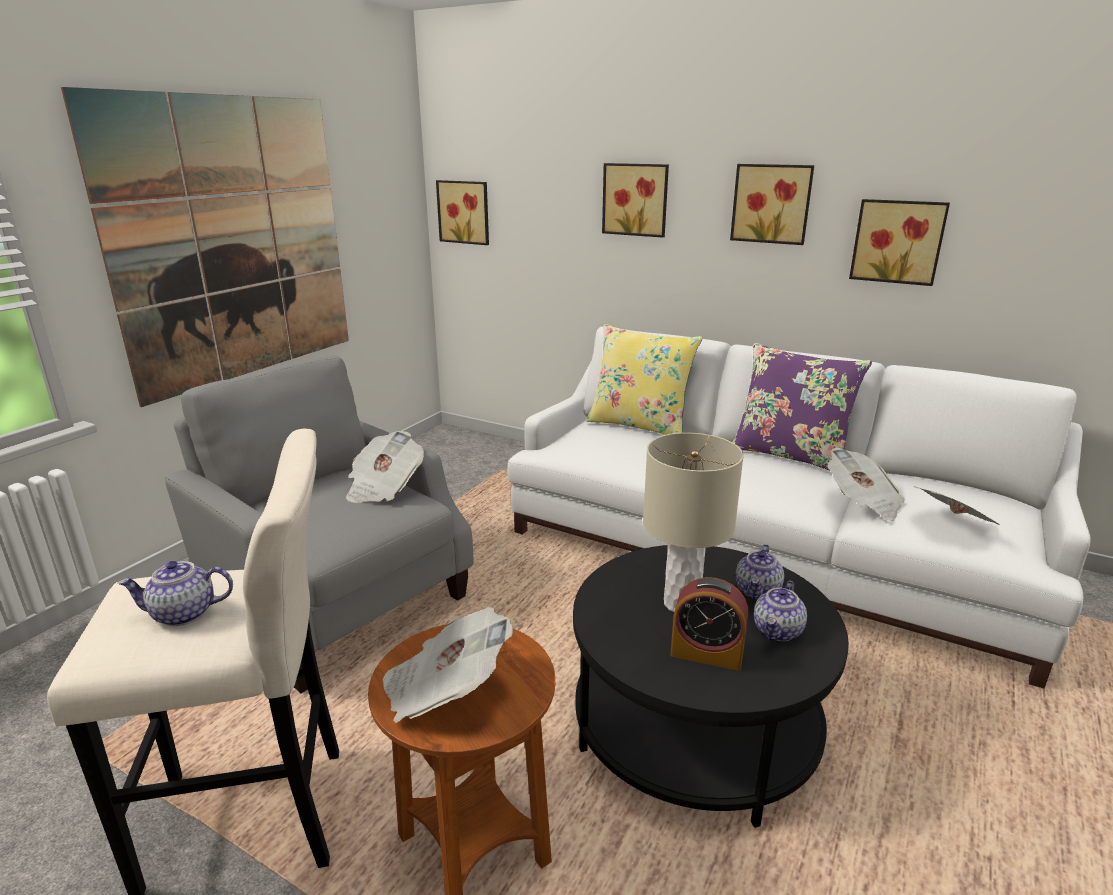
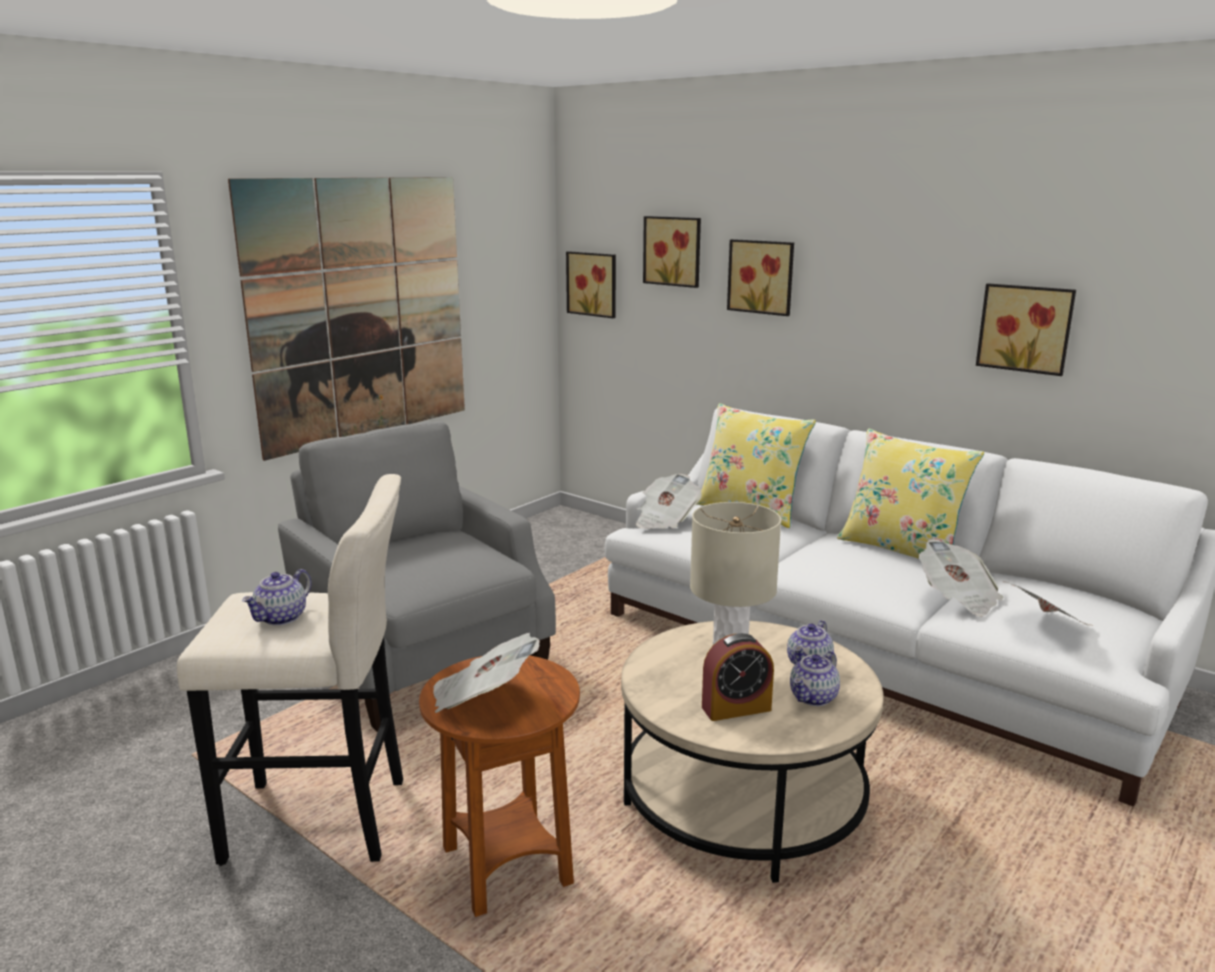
camera: 10 degrees right, 5 degrees down
teapot [118,561,233,626] -> teapot turned 60 degrees counterclockwise [242,569,312,625]
newspaper [346,431,424,503] -> newspaper moved to [636,474,702,529]
black coffee table [573,545,849,828] -> beige coffee table [621,621,884,883]
alarm clock [671,577,748,671] -> alarm clock turned 45 degrees counterclockwise [702,633,774,721]
picture [730,164,814,245] -> picture moved to [643,216,701,288]
purple pillow [732,343,872,471] -> yellow pillow [837,428,984,559]

